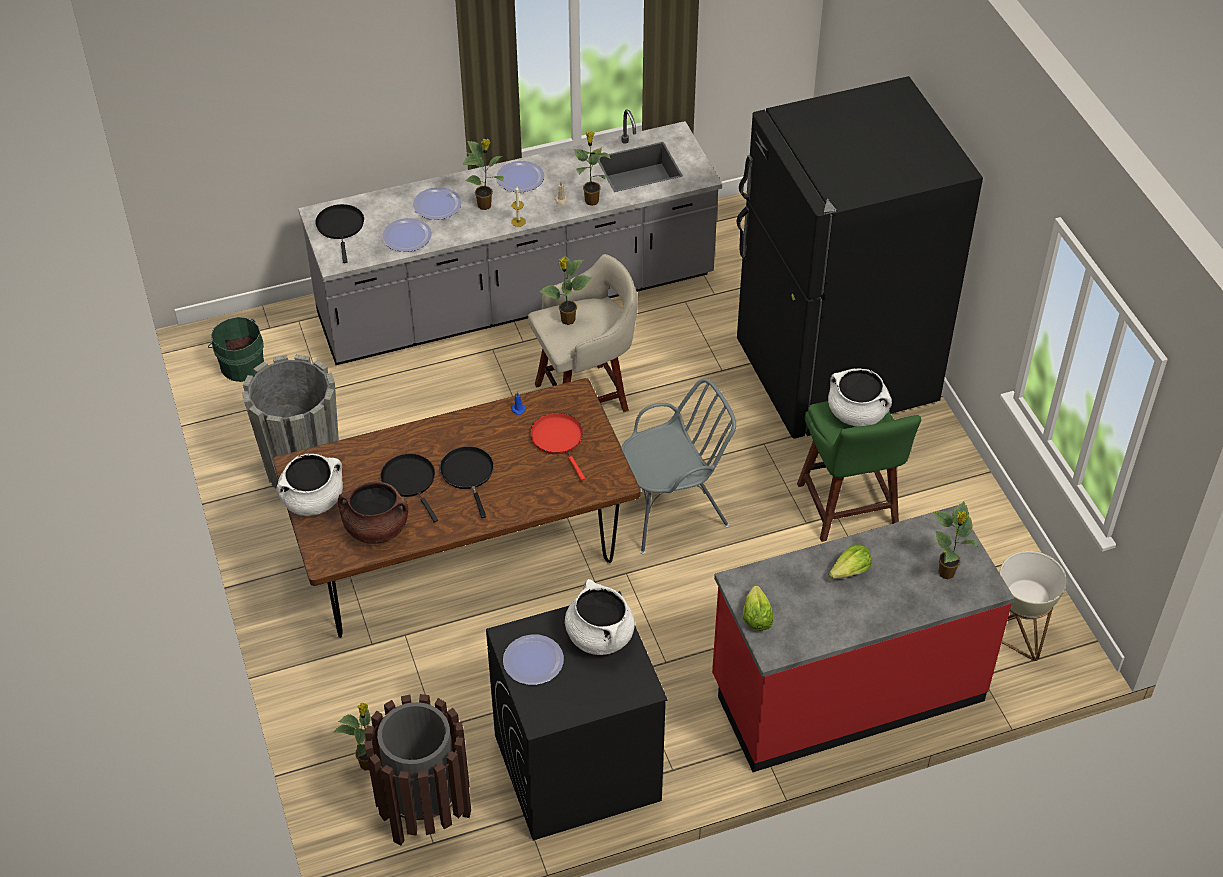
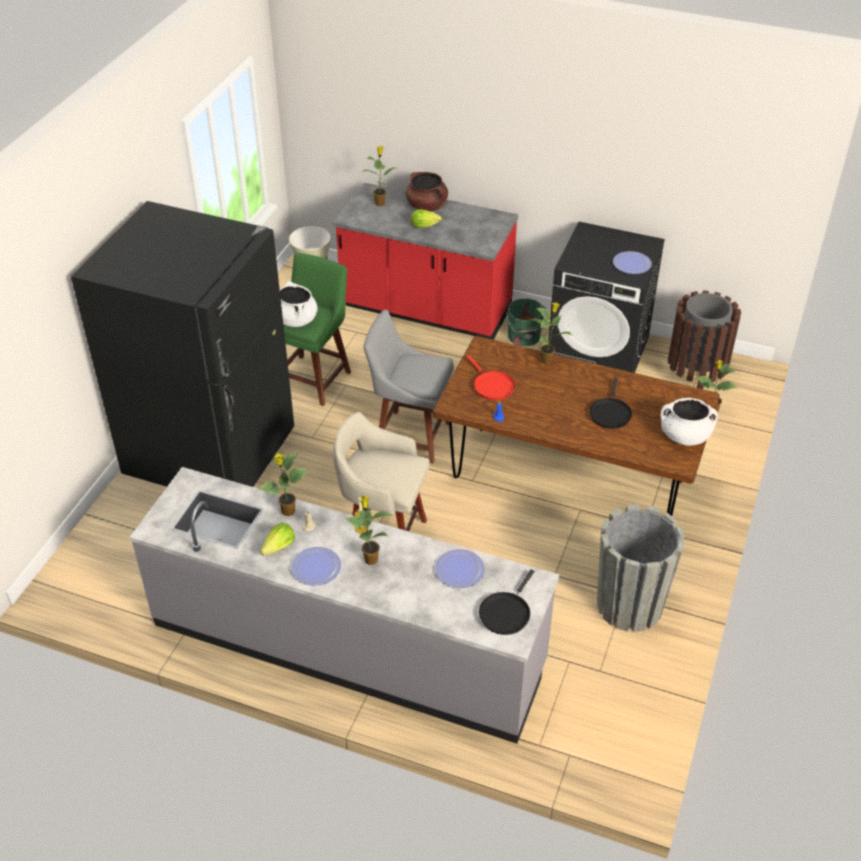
camera: 140 degrees left, 5 degrees down
green bucket [208,317,264,382] -> green bucket moved to [507,299,546,346]
brown cooking pot [338,482,408,544] -> brown cooking pot moved to [406,172,448,211]
plate [413,187,462,220] -> none
black frying pan [440,446,494,518] -> none
red frying pan [530,413,585,481] -> red frying pan turned 45 degrees counterclockwise [467,356,515,400]
potted plant [539,256,593,325] -> potted plant moved to [531,302,572,365]
white cooking pot [565,579,635,655] -> none
grey chair [621,378,736,554] -> grey stool [364,310,454,463]
lettuce [743,586,773,631] -> lettuce moved to [260,523,295,556]

